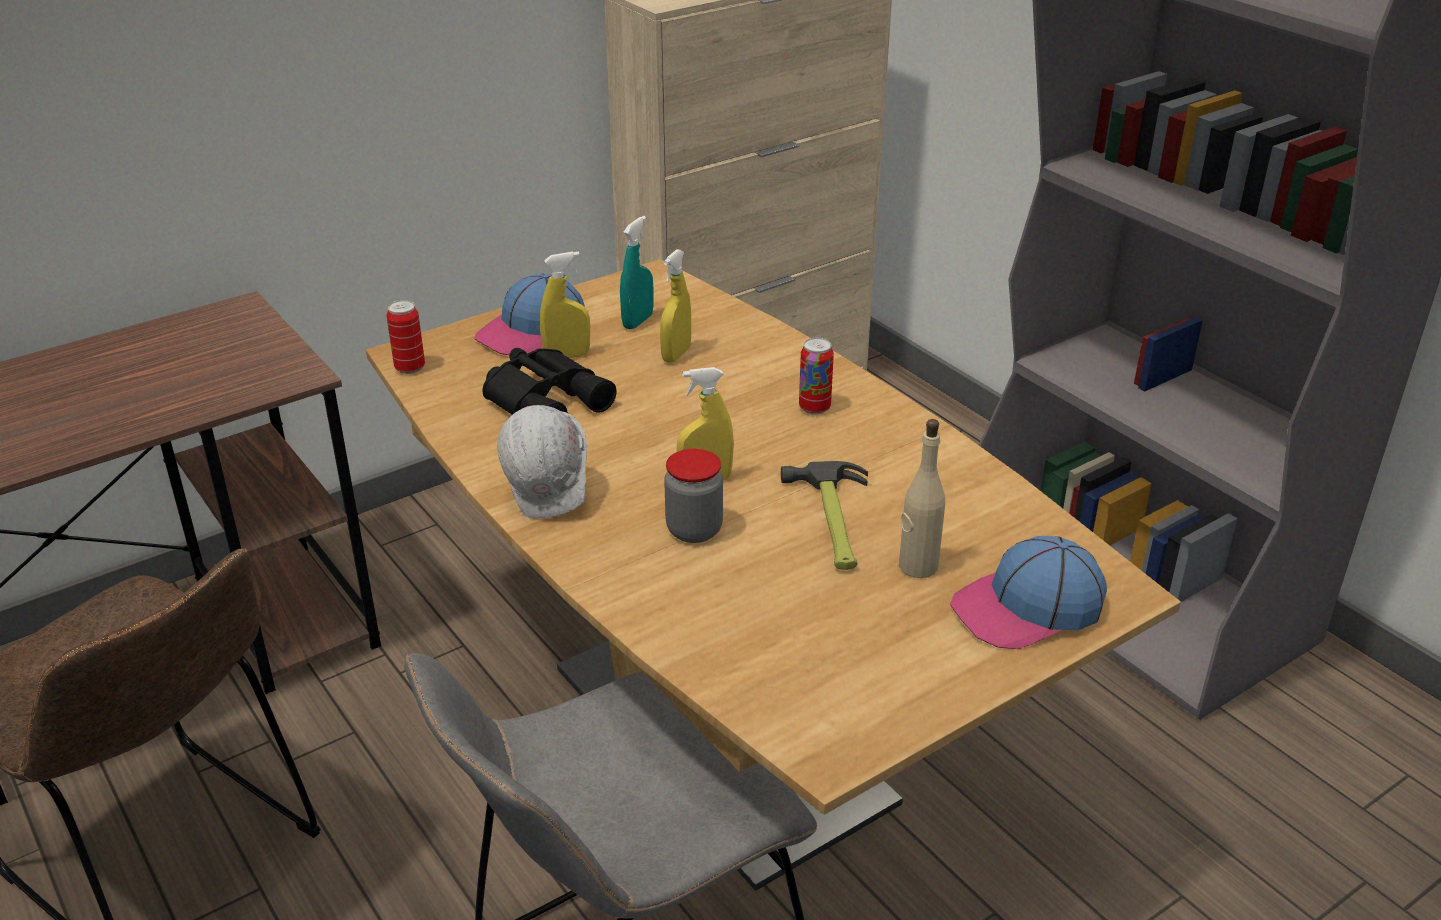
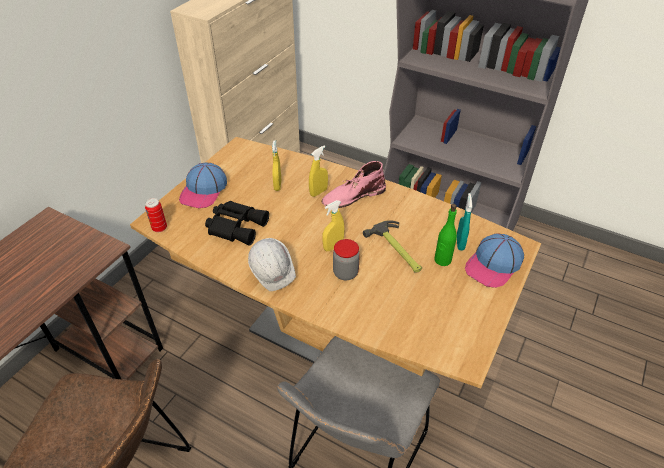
camera: 25 degrees left, 10 degrees up
yellow spray bottle [540,251,590,358] -> yellow spray bottle moved to [309,146,328,197]
turquoise spray bottle [620,216,654,329] -> turquoise spray bottle moved to [457,193,472,251]
can [799,338,834,415] -> pink boot [322,161,386,208]
beige bottle [899,419,945,578] -> green bottle [435,204,457,266]

